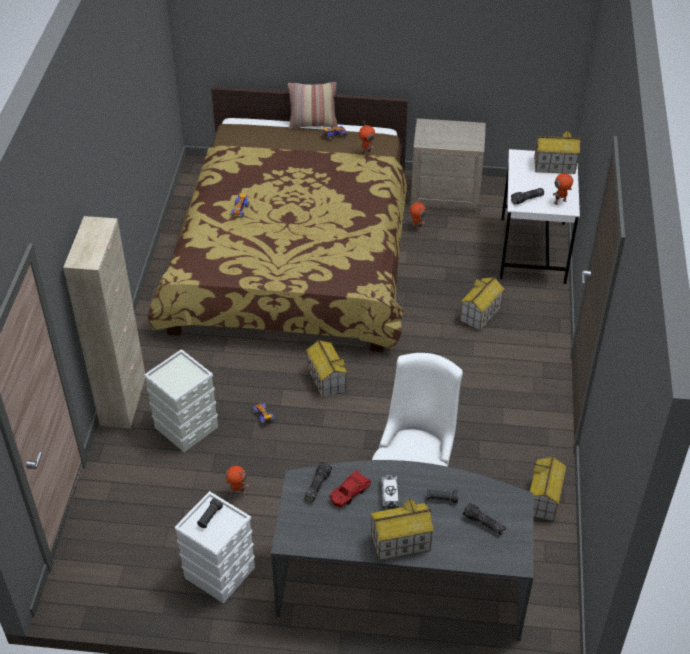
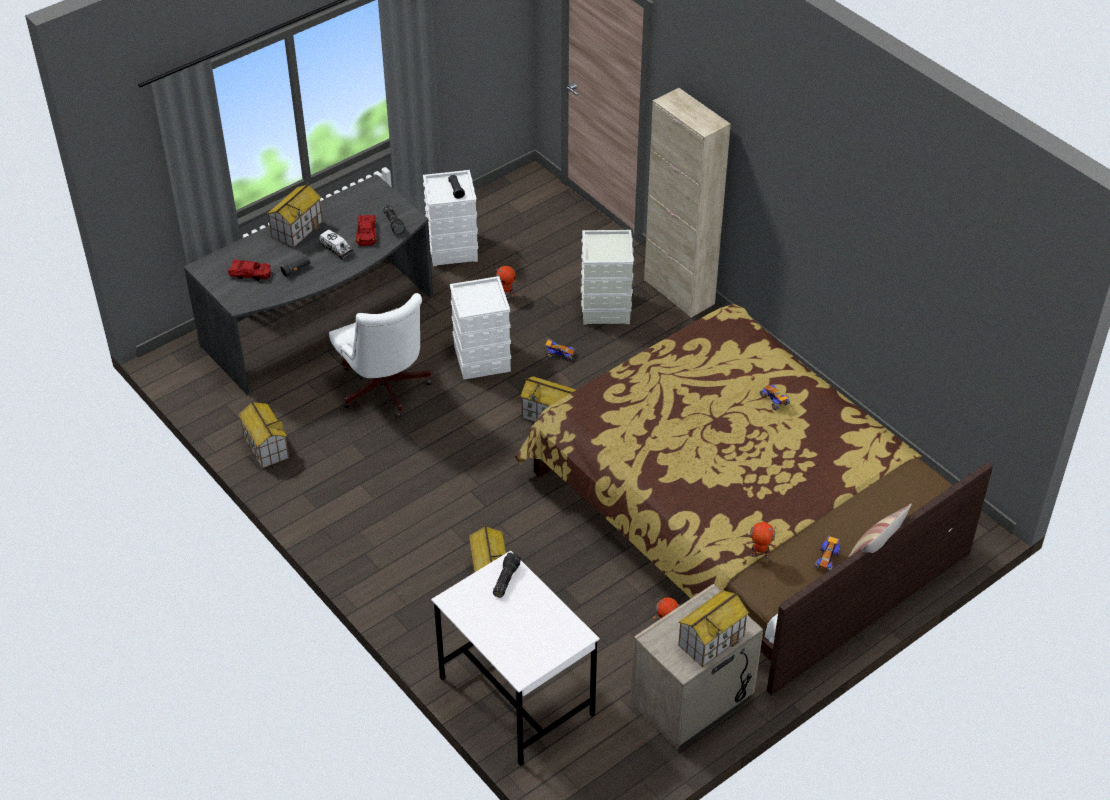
camera: 135 degrees right, 0 degrees up
flashlight [463,503,506,535] -> red toy car [228,259,271,281]
toy house [534,130,581,174] -> toy house moved to [678,590,749,667]
toy robot [553,172,575,205] -> none
none -> white storage box [450,276,511,380]

